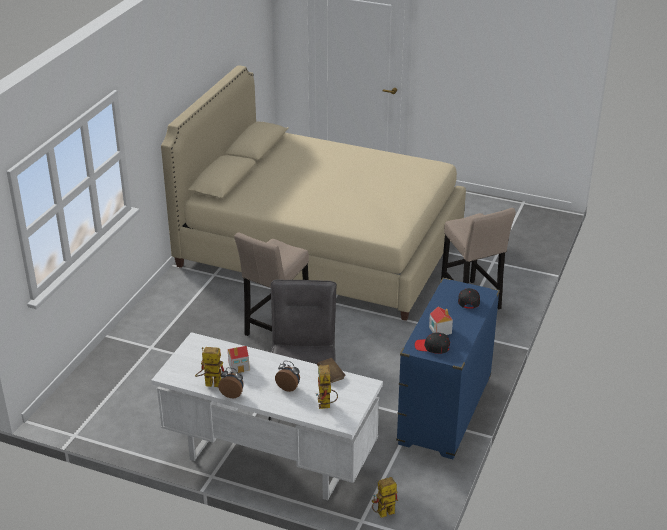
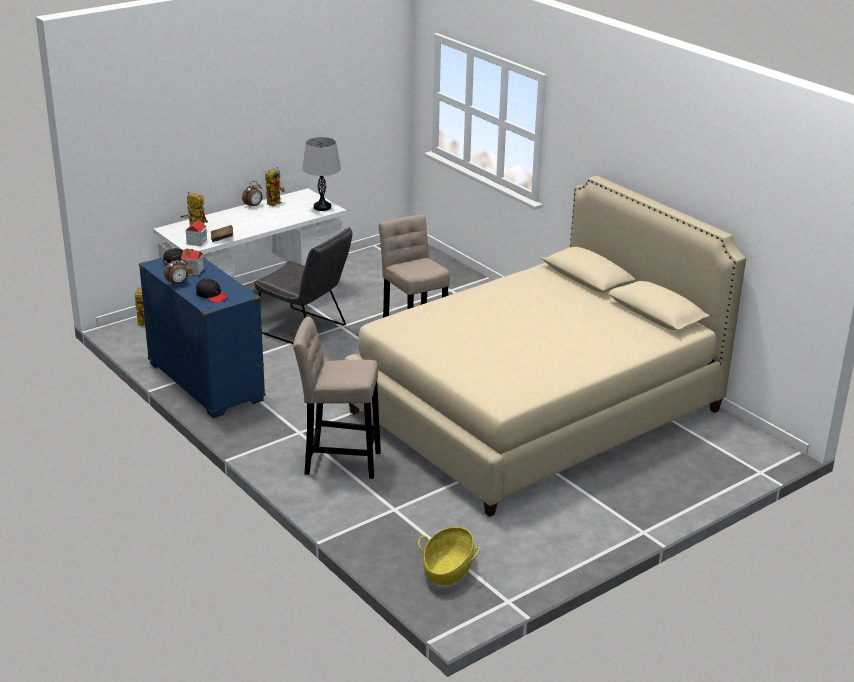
camera: 120 degrees right, 5 degrees down
toy house [228,346,250,373] -> toy house moved to [186,218,207,246]
alarm clock [275,361,300,392] -> alarm clock moved to [164,255,188,286]
none -> grey table lamp [302,137,341,211]
none -> basket [418,527,480,586]

